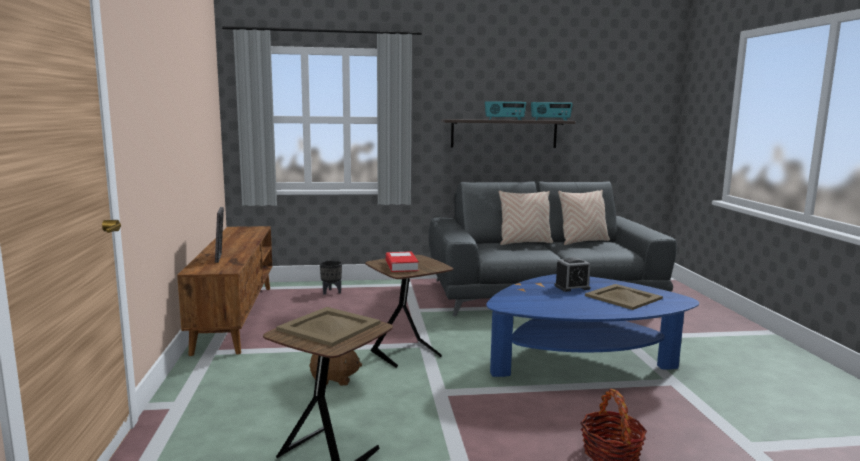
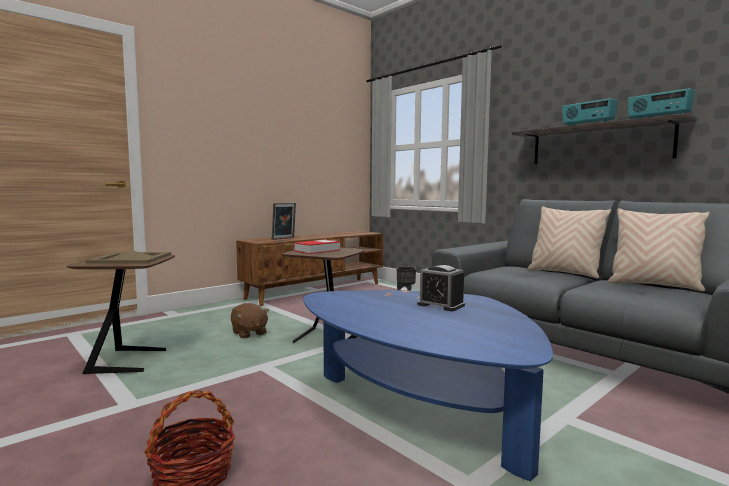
camera: 55 degrees right, 5 degrees down
beige tray [585,284,663,310] -> none

